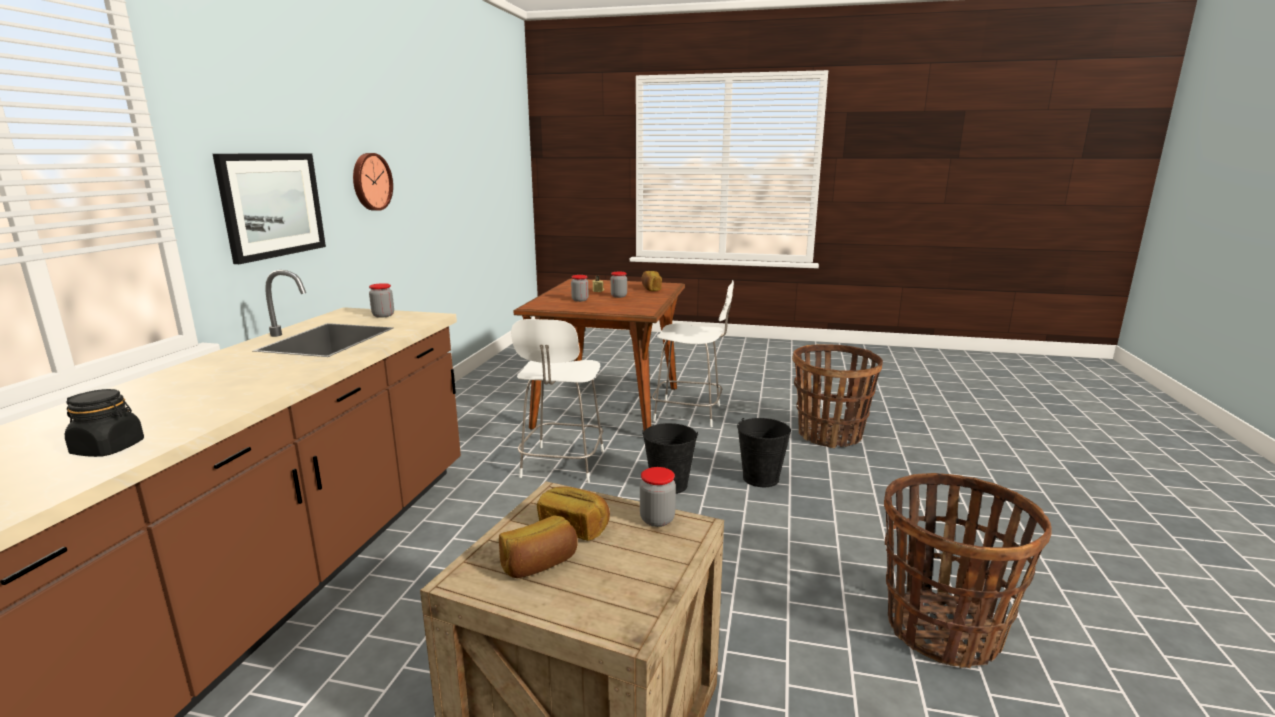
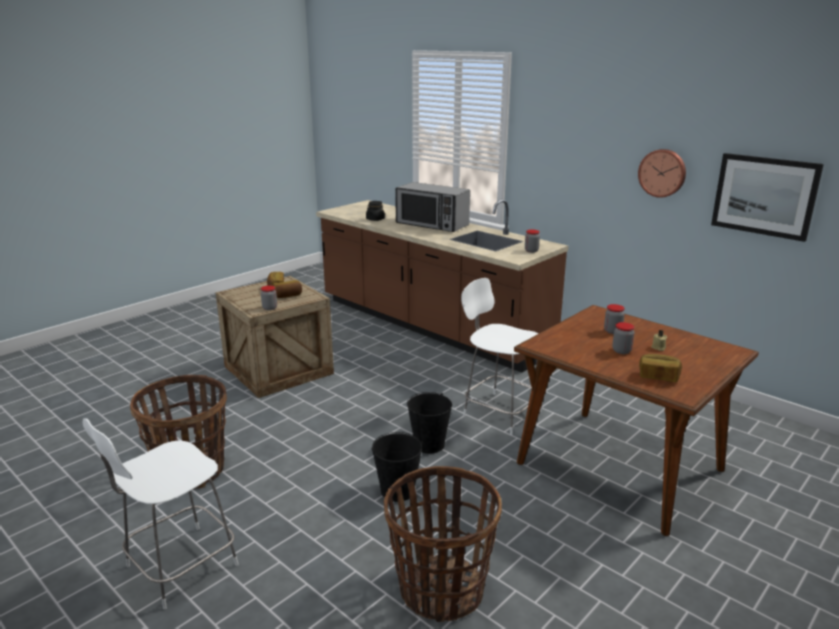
camera: 120 degrees right, 5 degrees up
picture [213,153,326,264] -> picture moved to [711,153,824,242]
white chair [652,280,734,427] -> white chair moved to [82,419,239,609]
none -> microwave [395,182,470,232]

